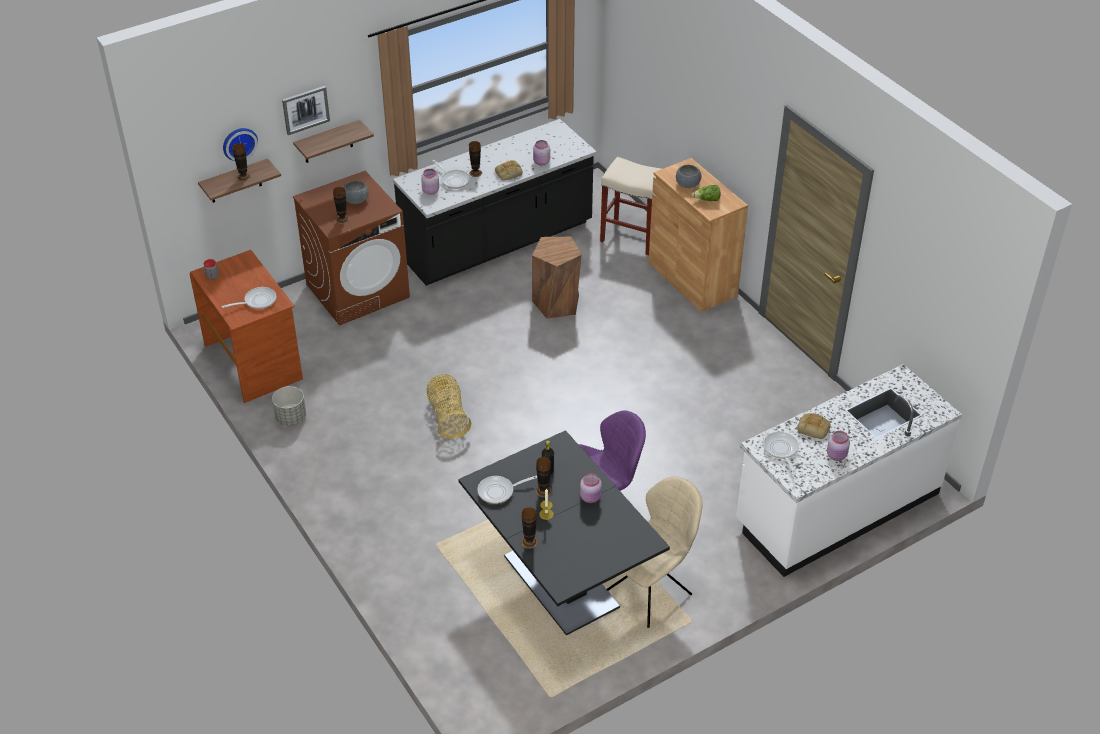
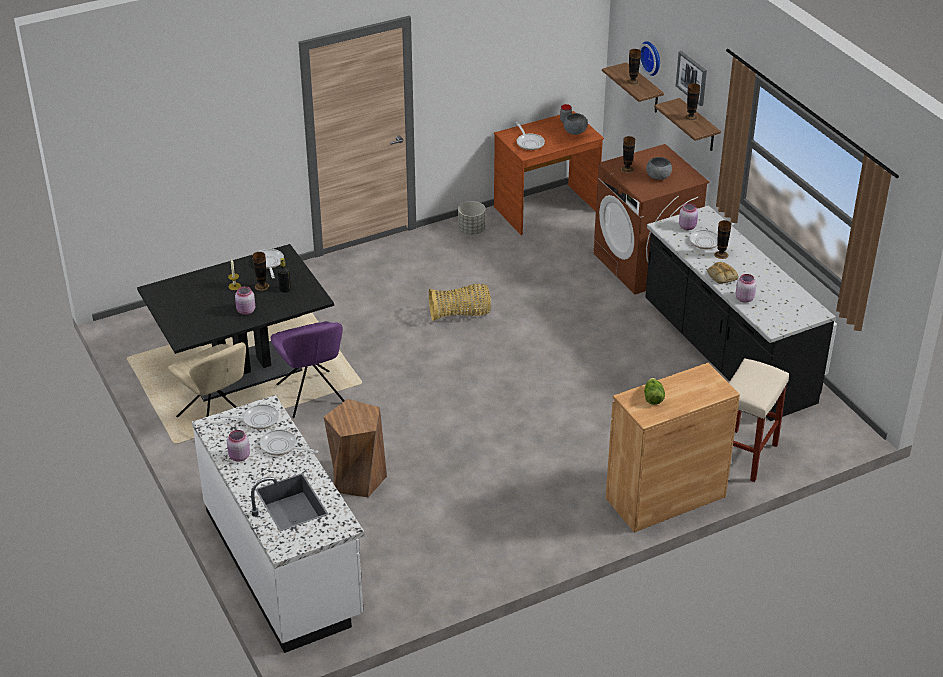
camera: 95 degrees right, 5 degrees down
vase [521,507,538,549] -> vase moved to [684,83,700,122]
brown stool [532,237,582,319] -> brown stool moved to [323,399,387,498]
grey bowl [676,165,702,188] -> grey bowl moved to [563,113,588,135]
bread [797,413,830,439] -> frying pan [260,429,318,456]

